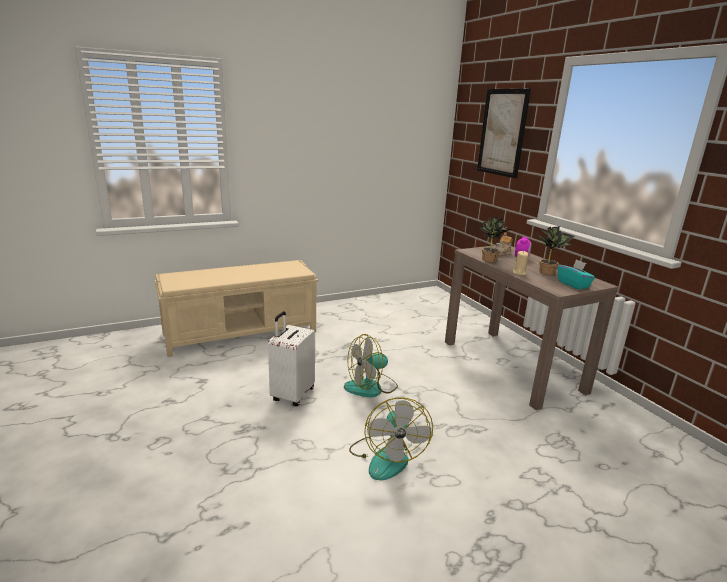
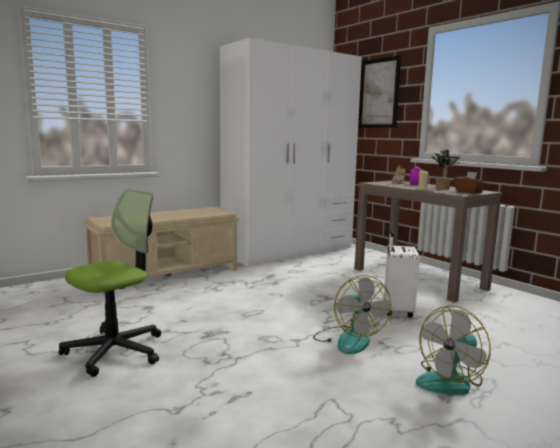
camera: 10 degrees left, 10 degrees down
white suitcase [268,311,315,406] -> white suitcase moved to [384,230,420,317]
fan [344,334,398,397] -> fan moved to [416,306,491,395]
potted plant [480,217,511,262] -> none
turquoise tissue box [558,259,595,290] -> brown tissue box [454,172,486,194]
none -> office chair [59,188,161,377]
none -> white wardrobe [220,38,362,266]

